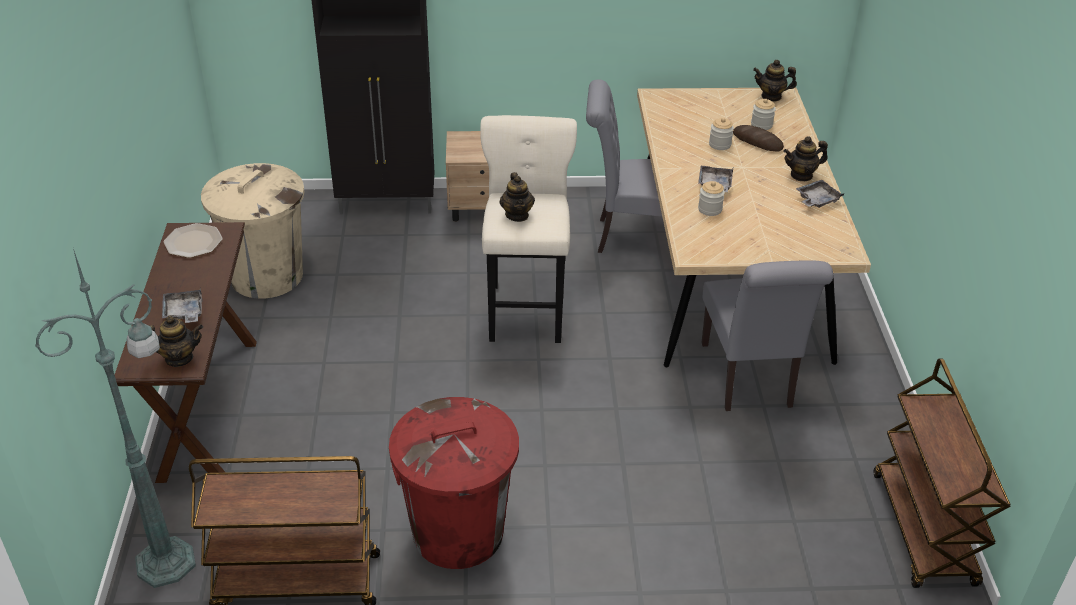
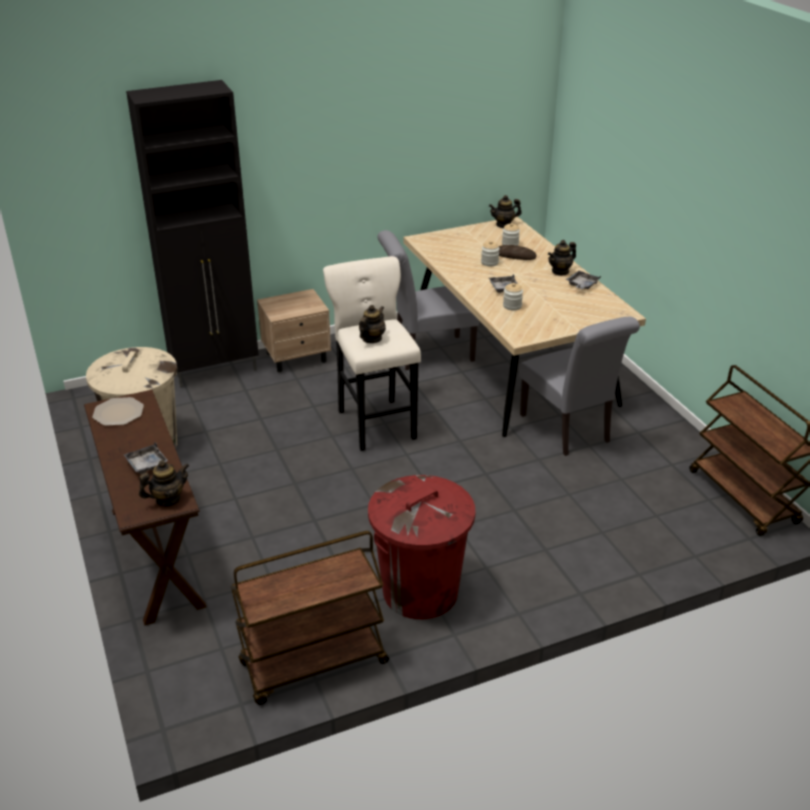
camera: 20 degrees left, 5 degrees down
green floor lamp [35,249,196,588] -> none
teapot [499,172,535,222] -> teapot turned 120 degrees counterclockwise [359,305,386,343]

